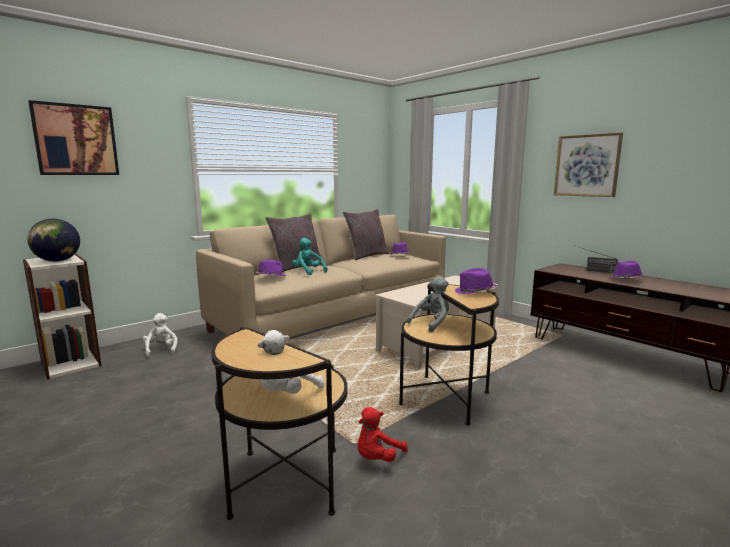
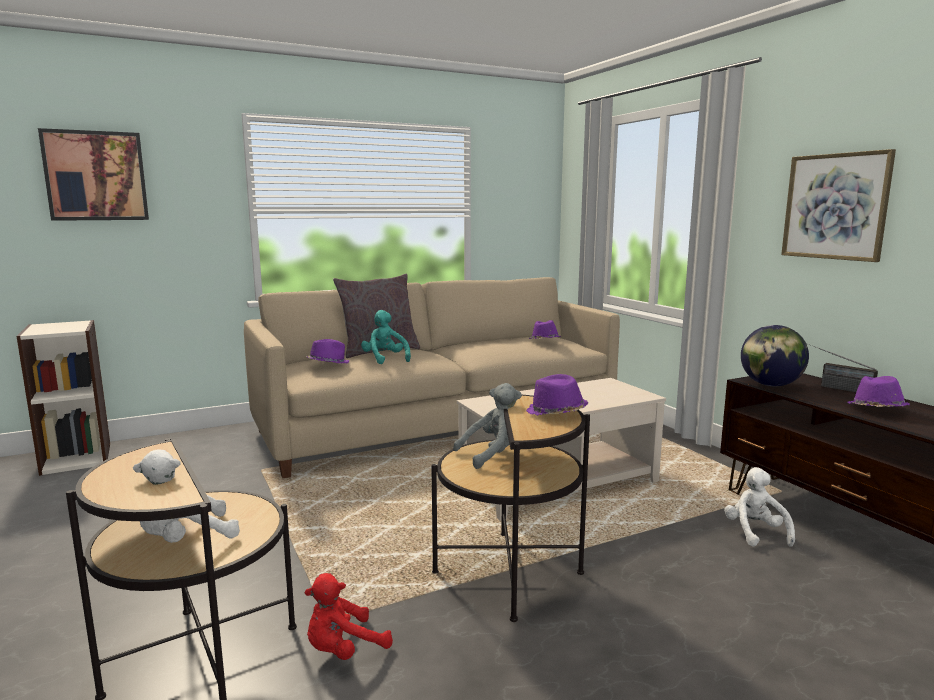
camera: 15 degrees right, 0 degrees up
globe [27,219,80,262] -> globe moved to [741,325,809,386]
white plush toy [143,313,177,357] -> white plush toy moved to [724,467,795,547]
grey pillow [343,209,389,260] -> none

